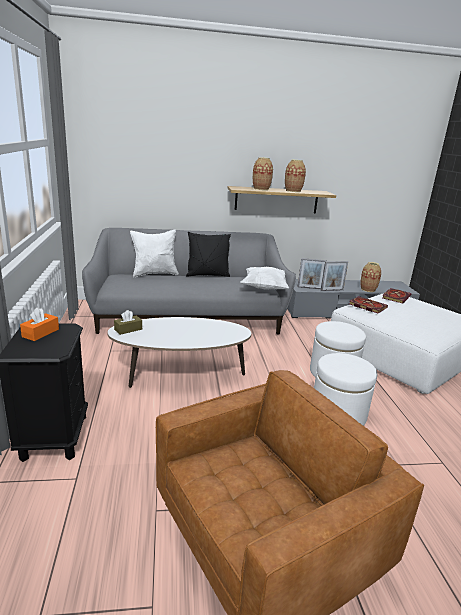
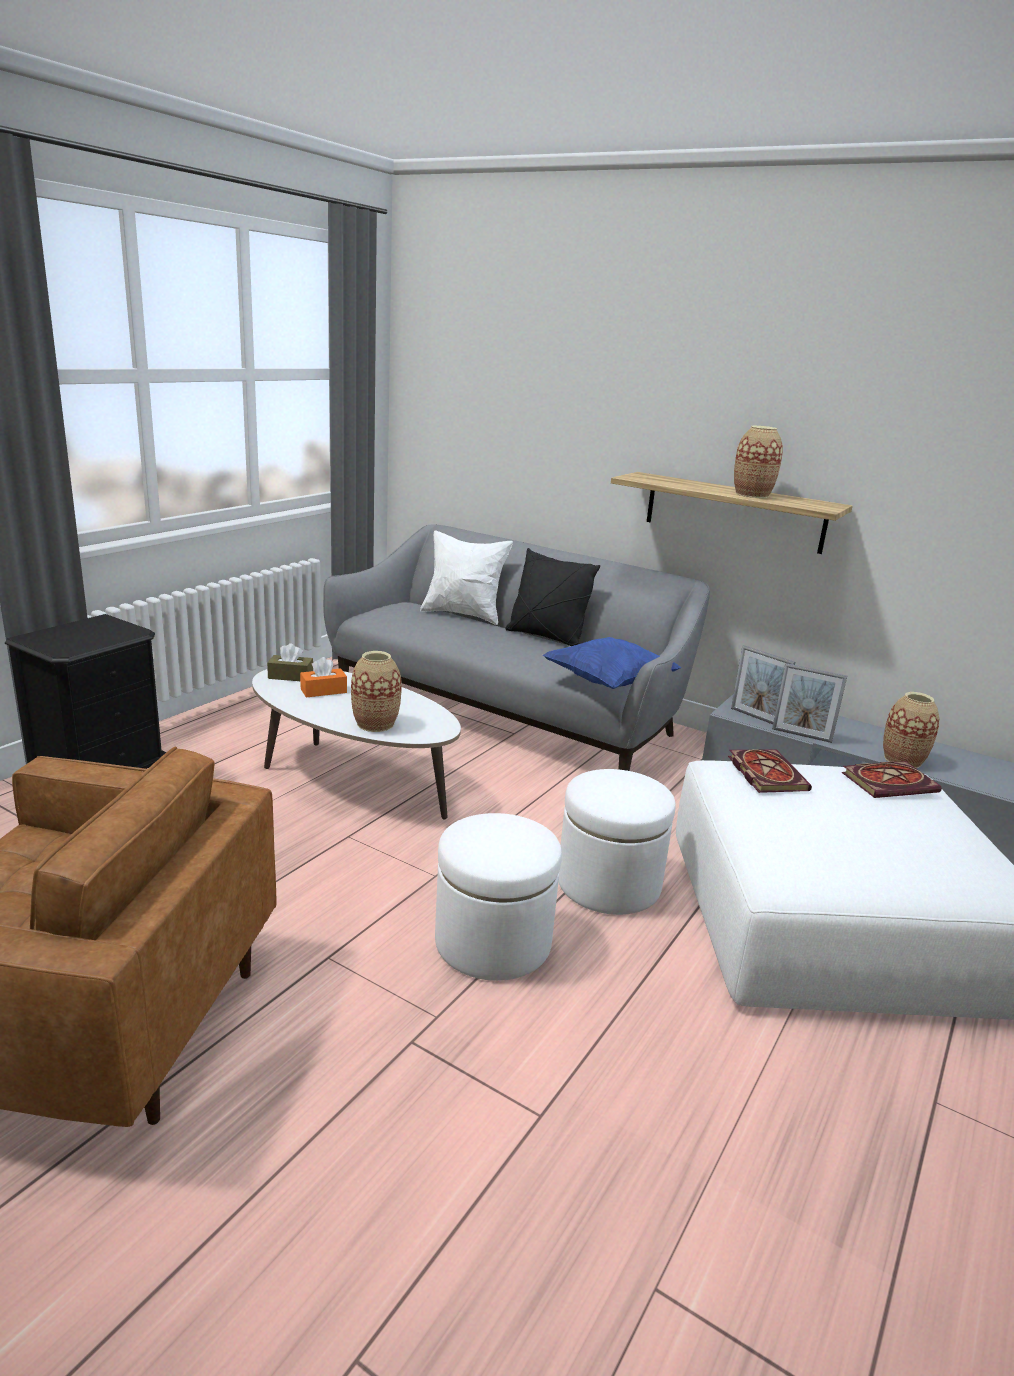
camera: 40 degrees right, 0 degrees up
orange tissue box [20,307,59,341] -> orange tissue box moved to [300,657,347,697]
white pillow [240,267,289,290] -> blue pillow [543,637,681,689]
vase [253,157,273,190] -> vase moved to [351,651,401,732]

